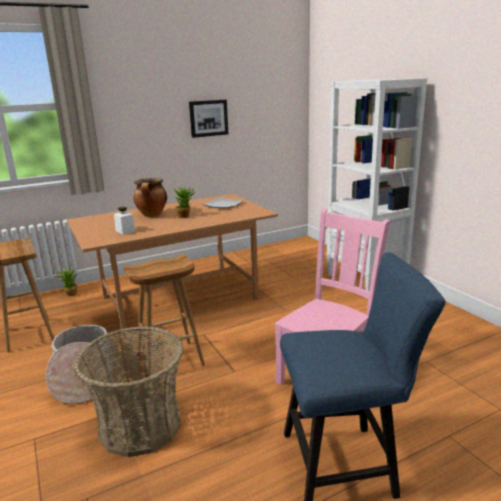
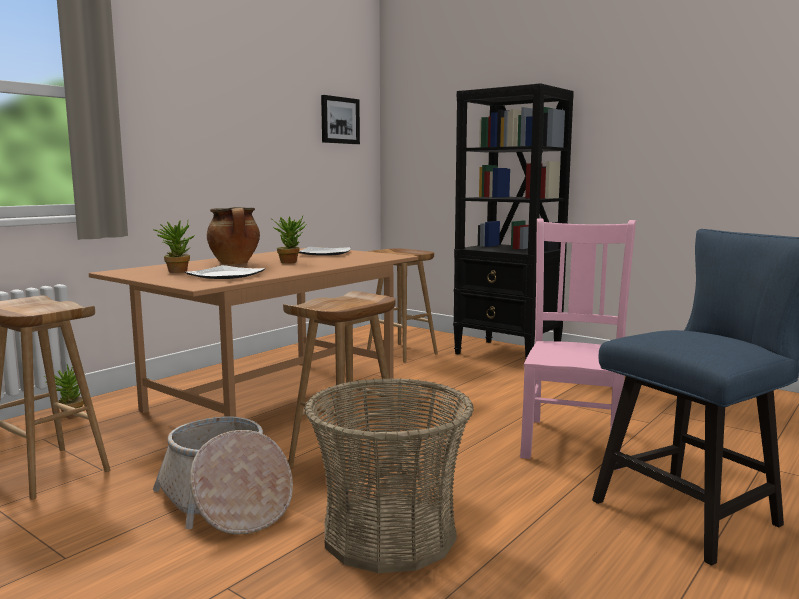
camera: 25 degrees left, 10 degrees down
white jar [114,207,136,235] -> plate [185,265,265,279]
picture [189,100,228,138] -> picture moved to [321,95,360,144]
white bookcase [326,78,427,291] -> black bookcase [453,83,574,358]
none -> potted plant [153,220,195,273]
none -> brown stool [367,248,438,363]

